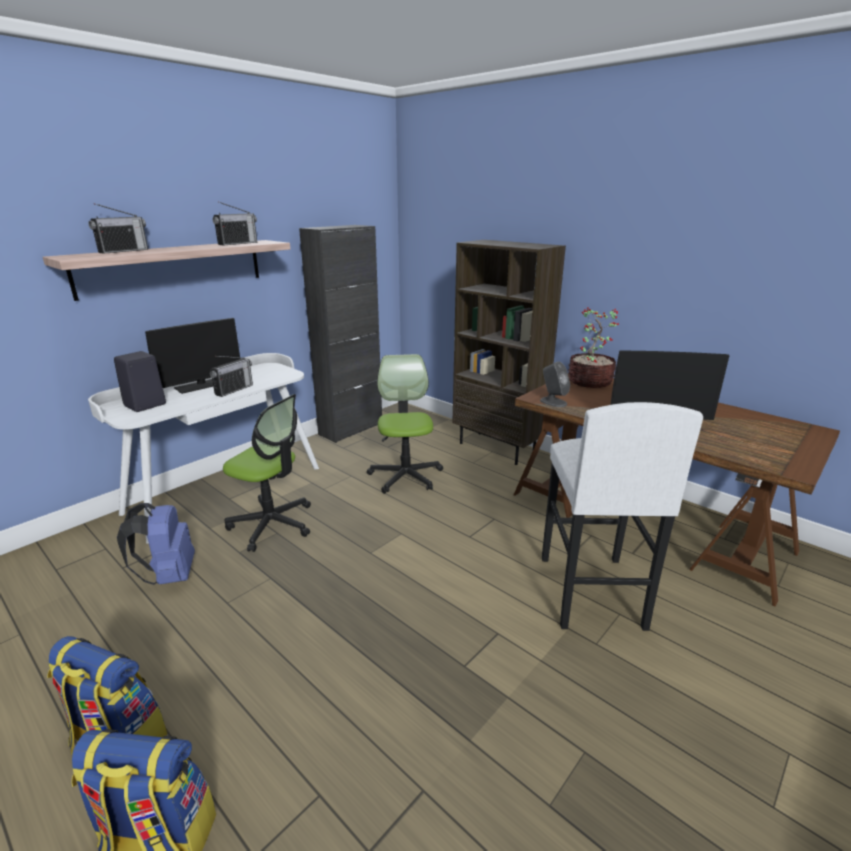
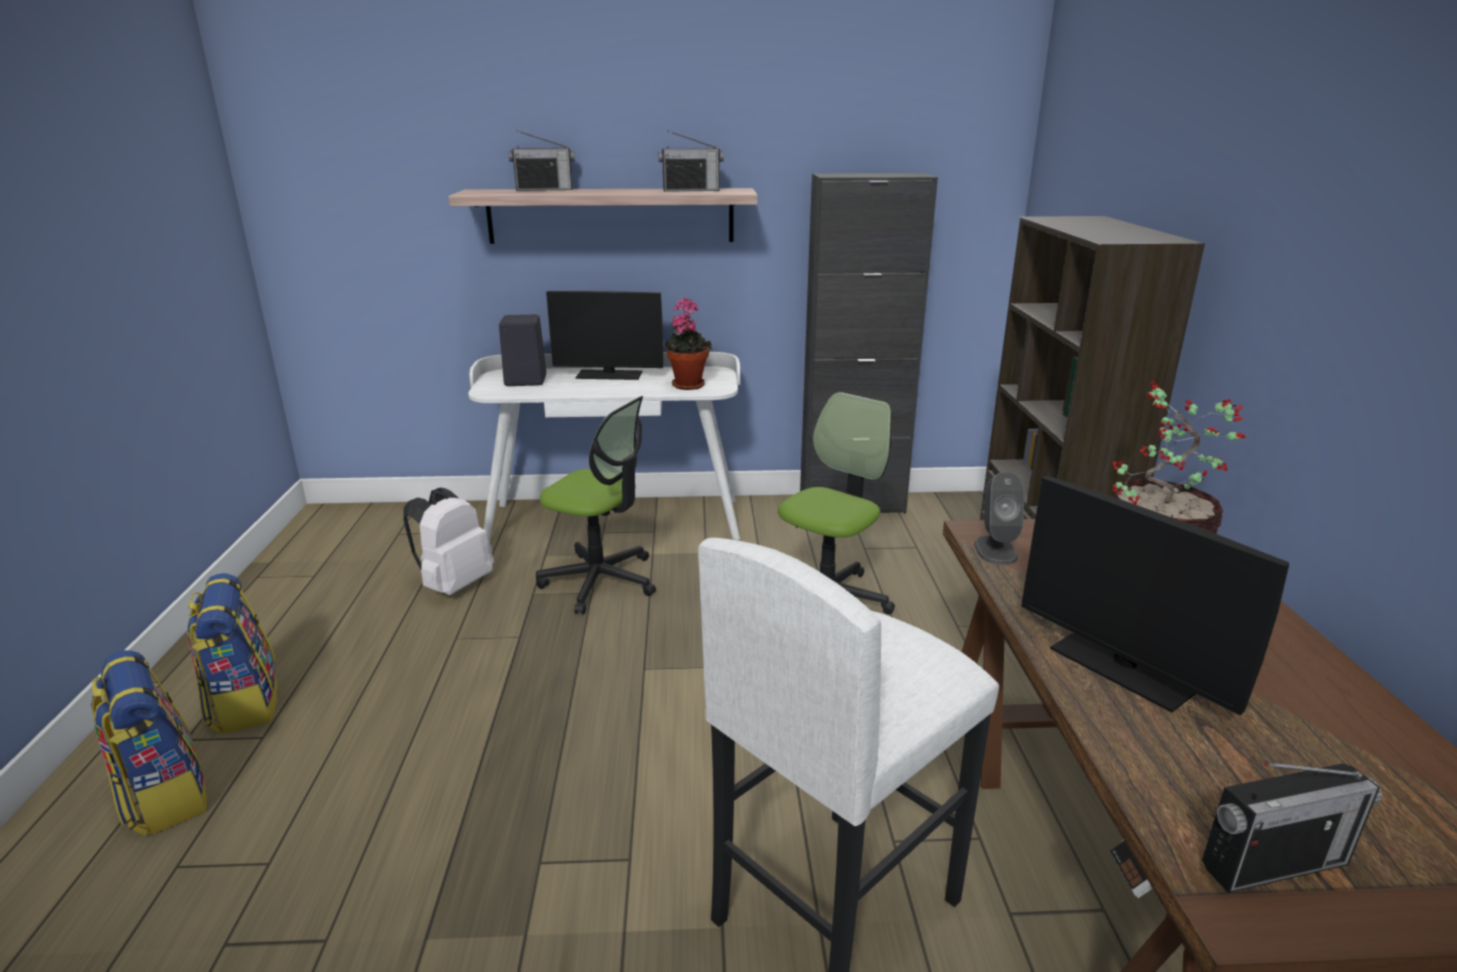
camera: 45 degrees right, 0 degrees up
blue backpack [117,503,195,585] -> white backpack [404,488,494,595]
radio [210,356,253,397] -> radio moved to [1202,762,1382,893]
office chair [223,394,311,552] -> office chair turned 45 degrees counterclockwise [536,396,656,614]
none -> potted plant [665,298,712,390]

